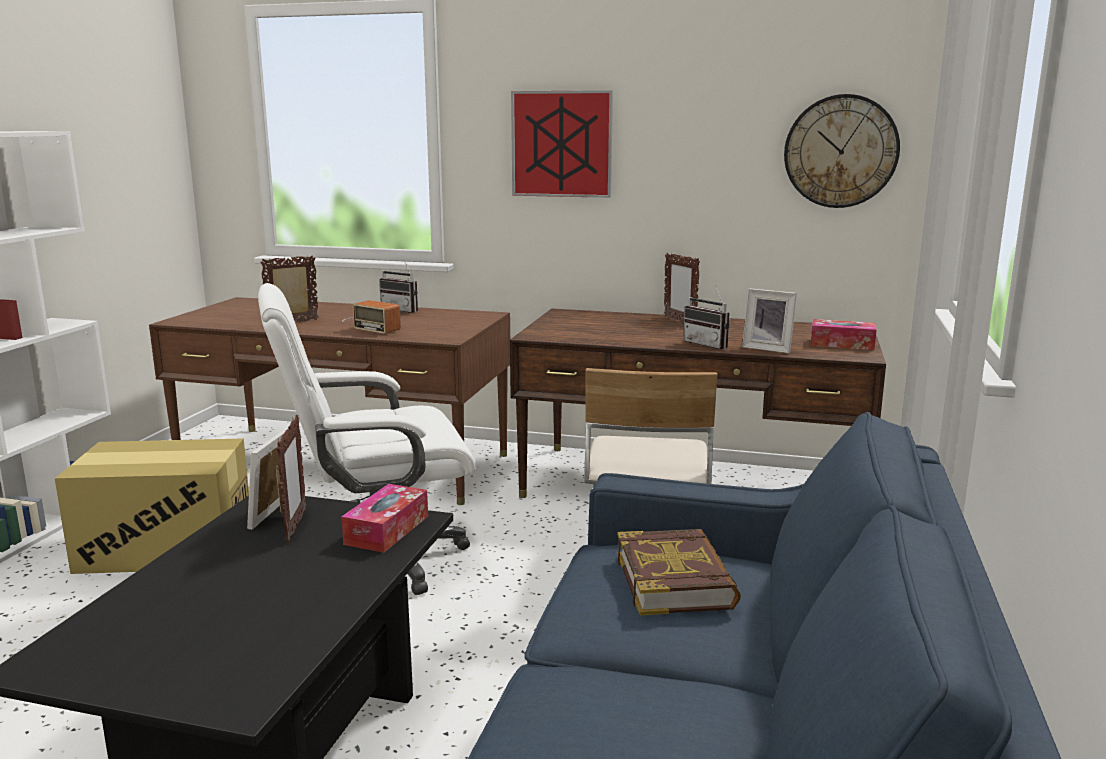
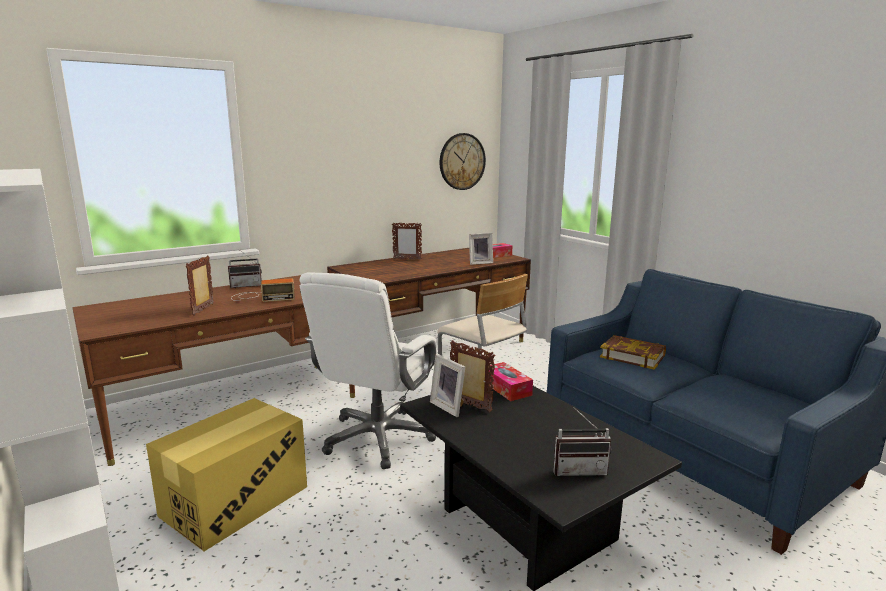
camera: 50 degrees left, 0 degrees up
picture [511,90,613,198] -> none
radio [683,285,730,349] -> radio moved to [553,410,612,476]

